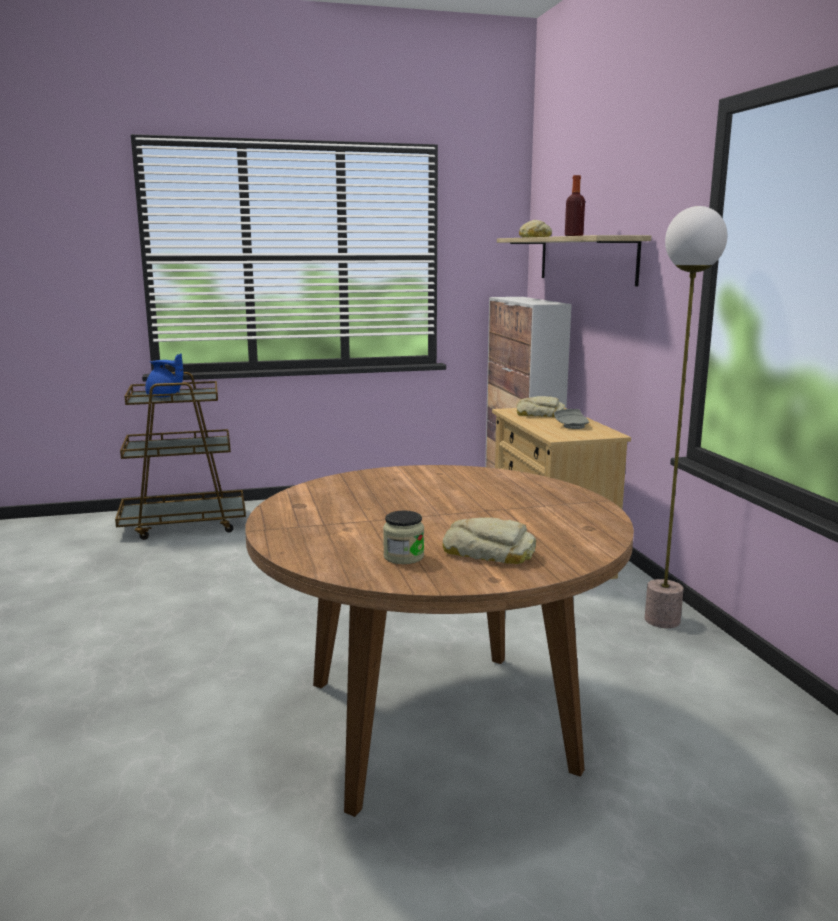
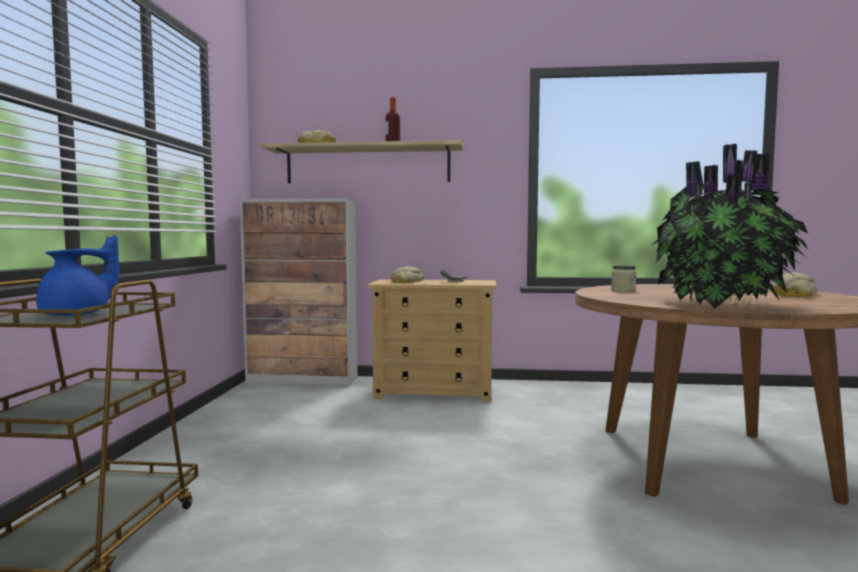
camera: 70 degrees left, 10 degrees down
jar [383,511,424,564] -> jar moved to [611,265,636,292]
floor lamp [645,206,727,628] -> none
none -> potted plant [652,144,808,309]

